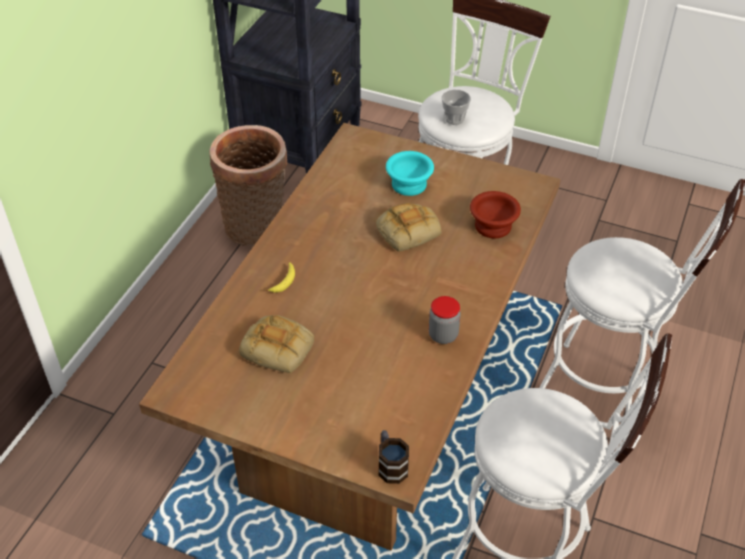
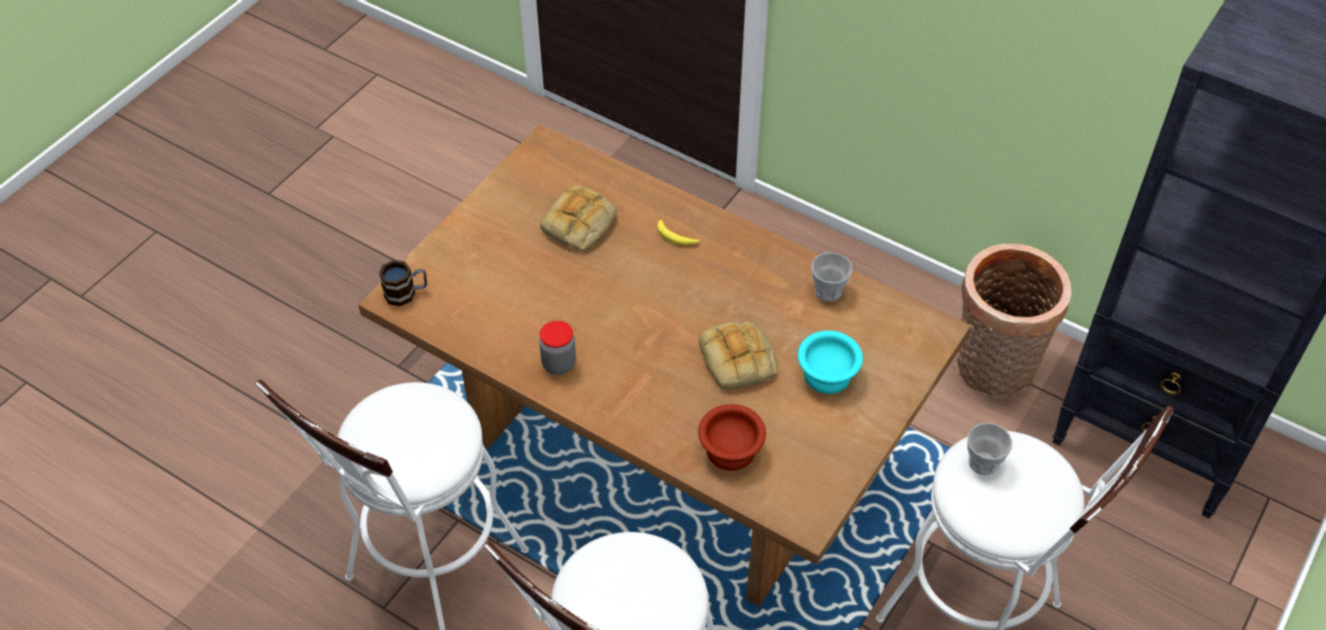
camera: 100 degrees right, 5 degrees up
none -> cup [811,252,852,301]

